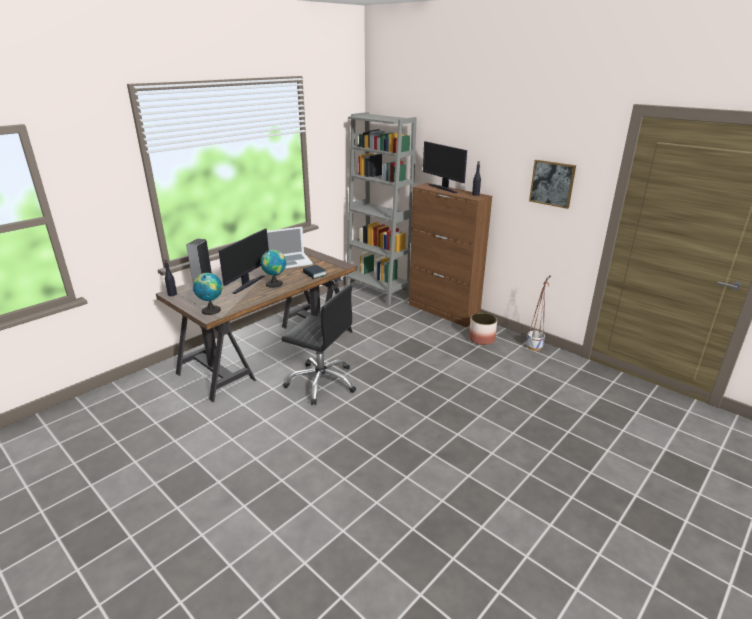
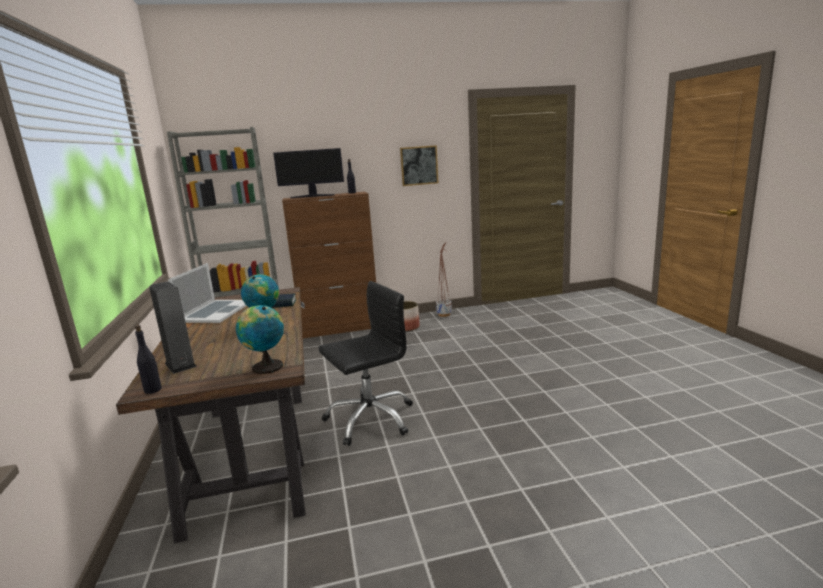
camera: 55 degrees left, 10 degrees down
monitor [218,229,269,294] -> none

